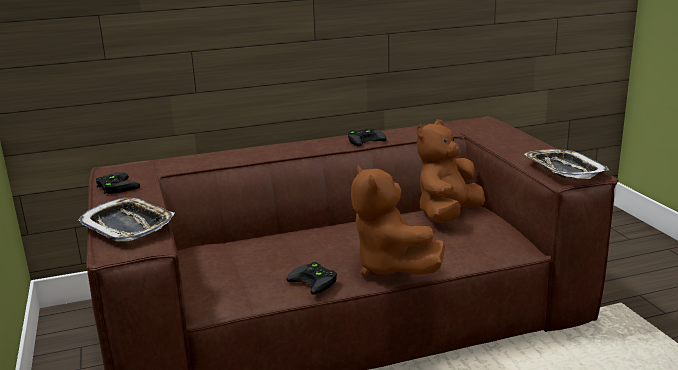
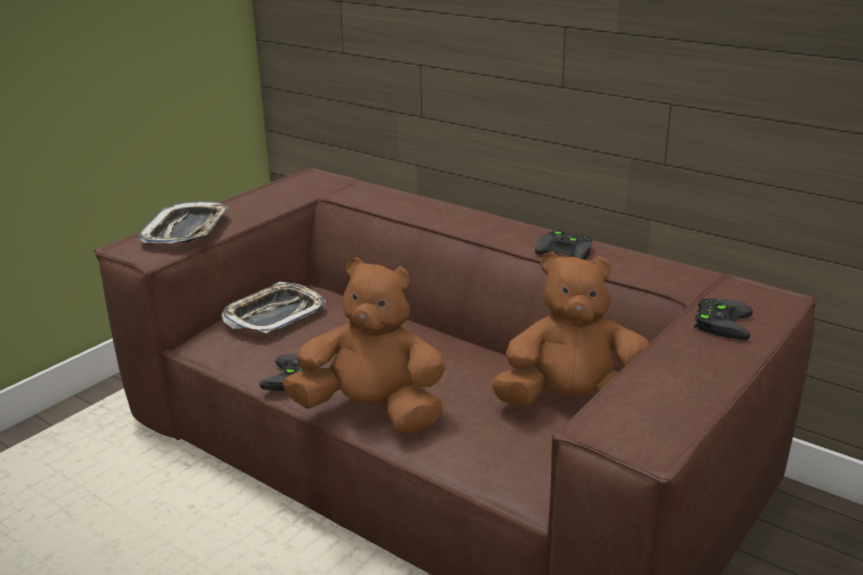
camera: 55 degrees right, 5 degrees up
black game controller [96,172,140,194] -> black game controller moved to [694,299,753,340]
brown plush toy [351,165,445,276] -> brown plush toy turned 75 degrees clockwise [283,257,446,433]
tray [525,149,609,179] -> tray moved to [222,282,326,334]

